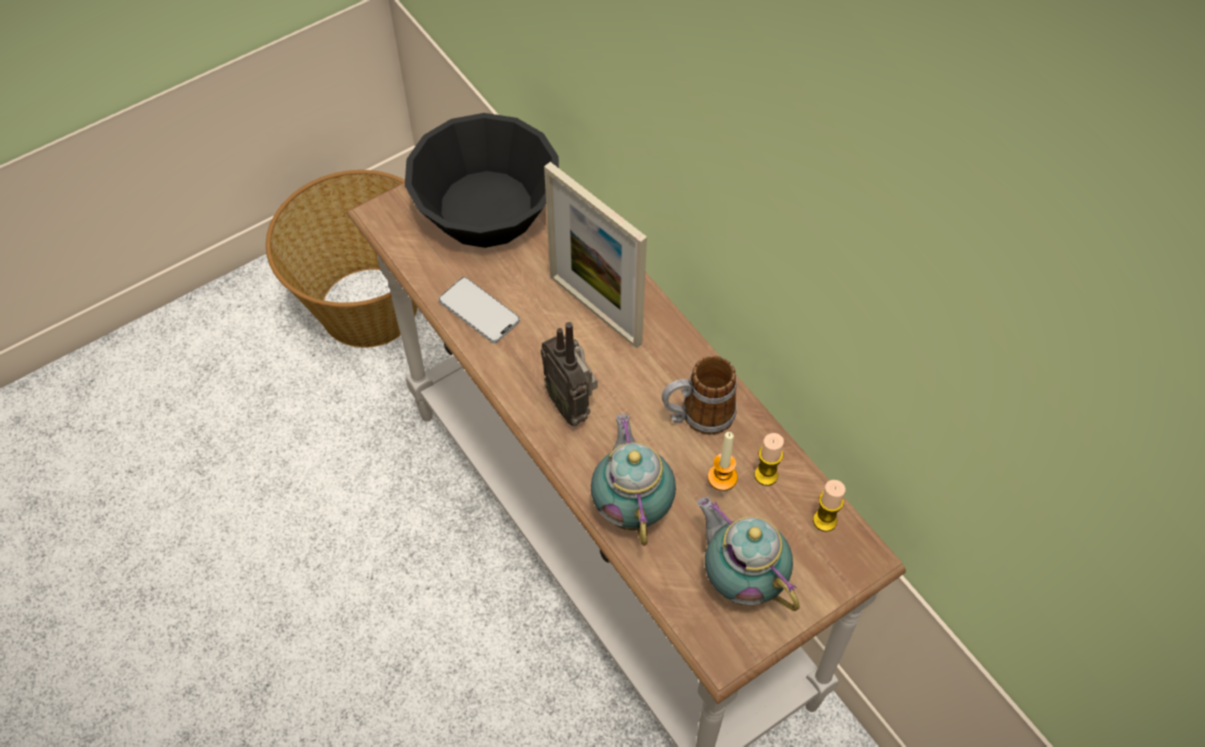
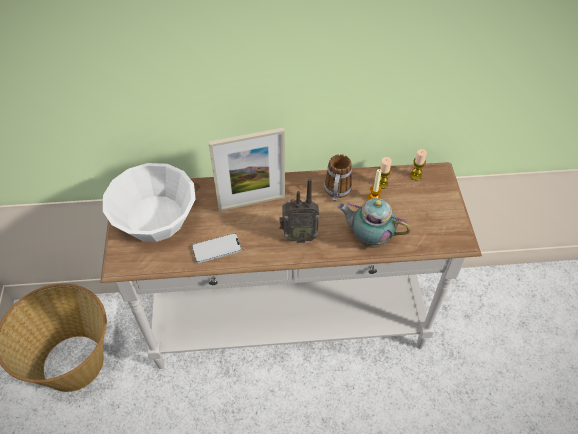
camera: 60 degrees left, 5 degrees down
black bowl [405,113,559,248] -> white bowl [103,163,196,242]
teapot [697,497,800,611] -> none

